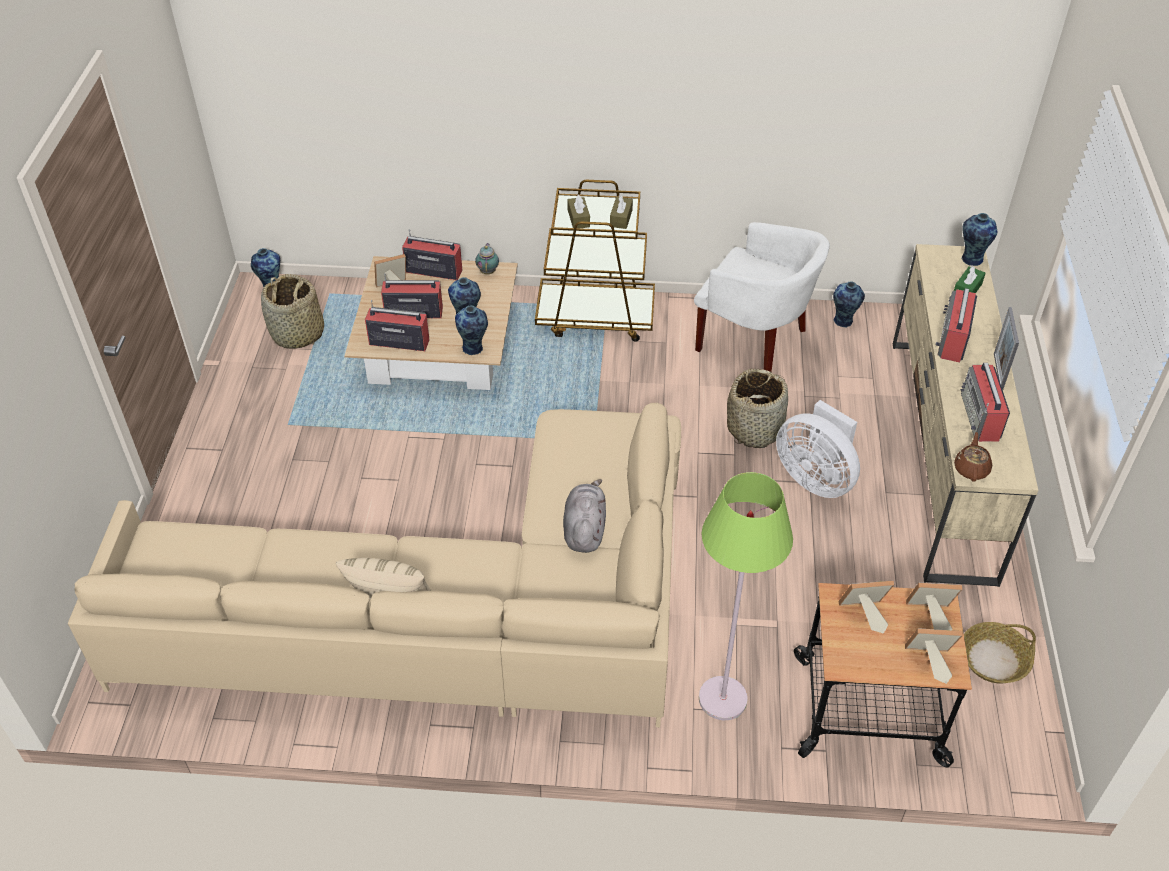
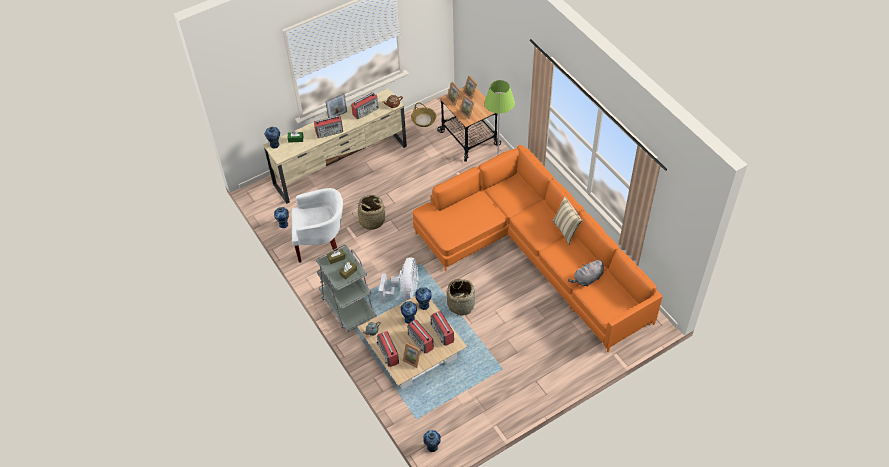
camera: 125 degrees left, 5 degrees up
beige sofa [68,403,681,727] -> orange sofa [412,145,663,352]
basket [261,274,324,349] -> basket moved to [447,279,475,316]
brown cart [535,180,655,342] -> grey cart [316,244,377,332]
grey plush toy [563,479,606,553] -> grey plush toy moved to [568,259,604,286]
white armchair [694,222,830,372] -> white armchair turned 90 degrees clockwise [292,188,343,263]
white fan [776,400,860,498] -> white fan moved to [379,257,419,304]

